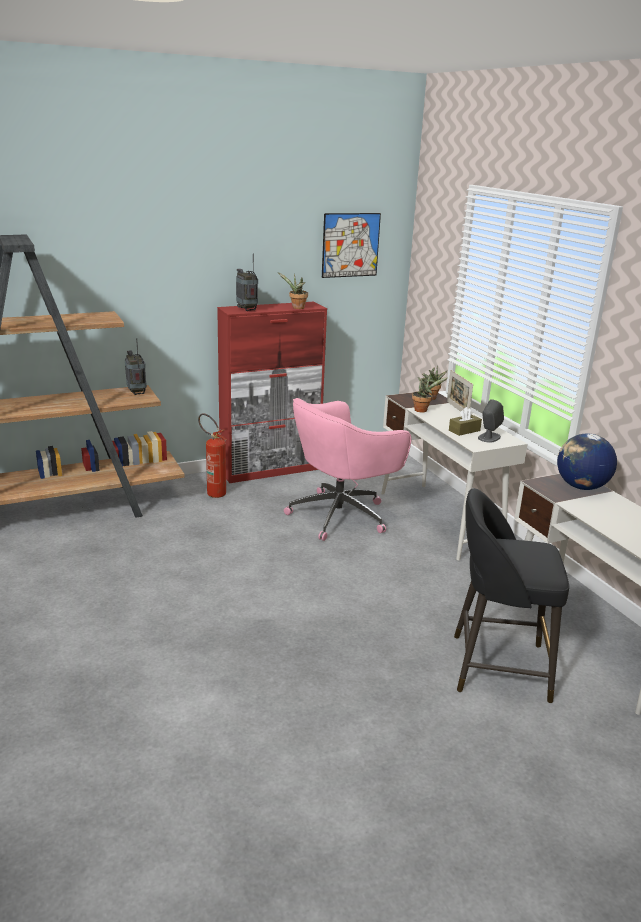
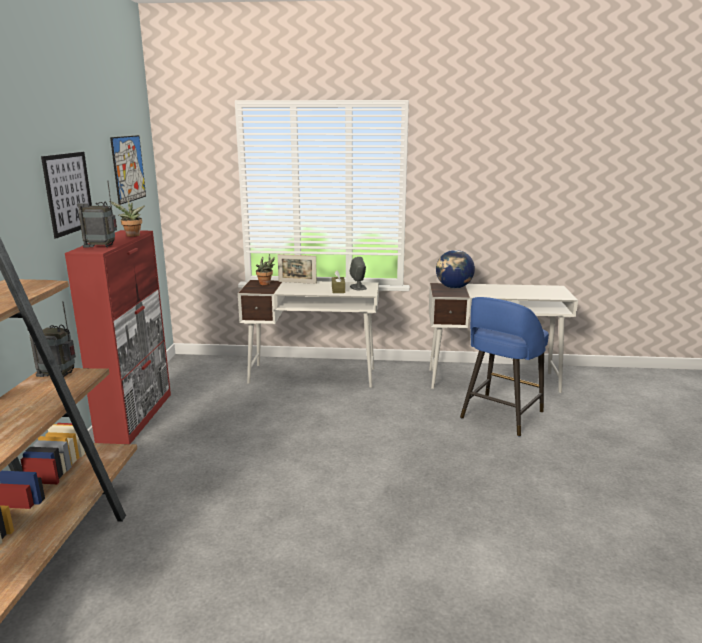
camera: 60 degrees left, 5 degrees down
fire extinguisher [198,413,227,498] -> none
pink office chair [284,398,411,541] -> none
potted plant [412,375,448,413] -> none
black stool [454,488,569,703] -> blue stool [460,297,549,436]
none -> picture [41,152,92,238]

